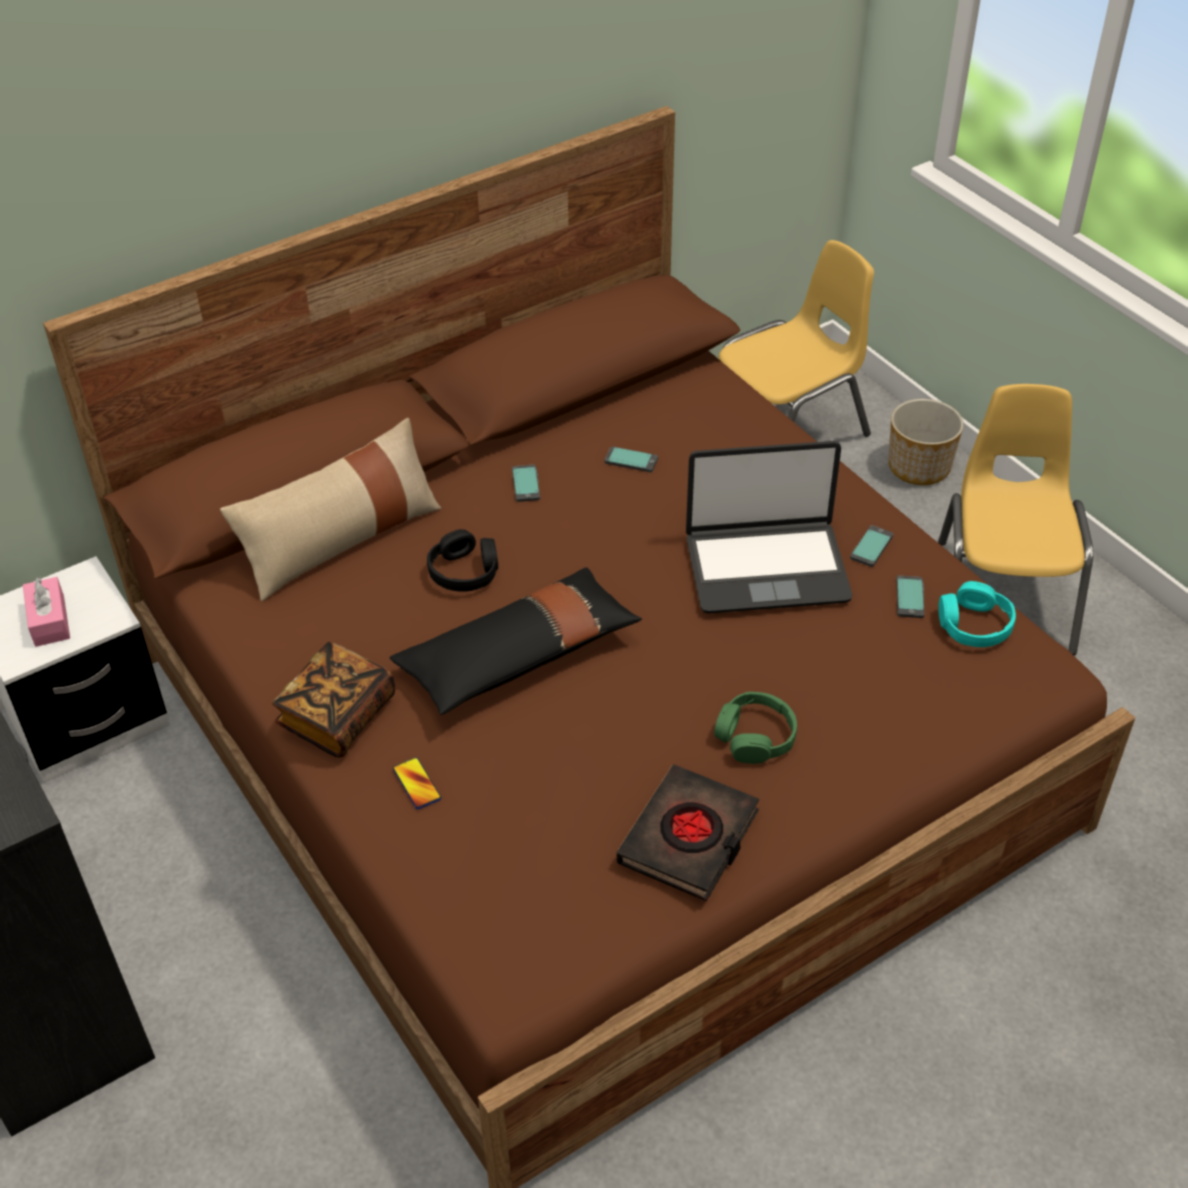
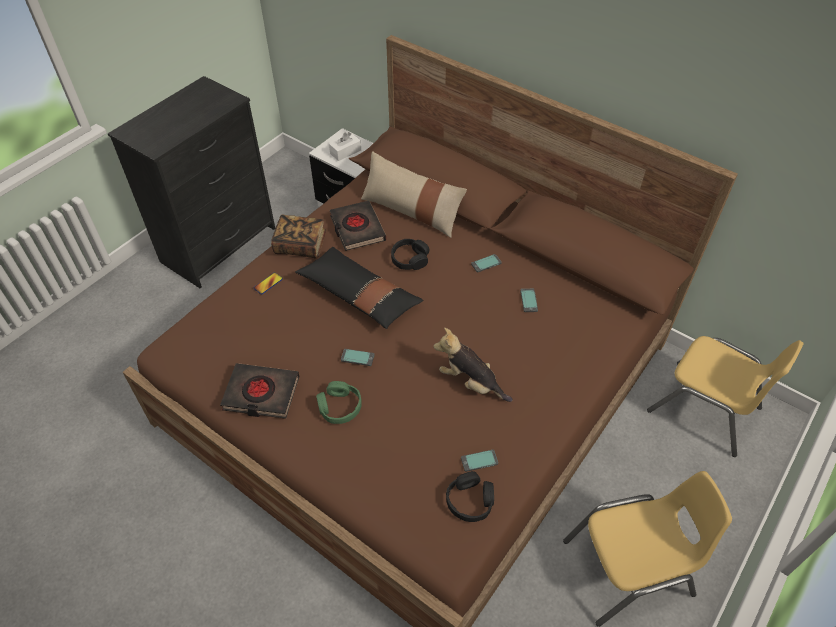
camera: 70 degrees right, 5 degrees up
pink tissue box [23,576,70,647] -> white tissue box [329,132,361,161]
laptop [686,441,853,613] -> plush toy [433,328,513,402]
phone [850,525,893,567] -> phone moved to [341,349,375,366]
planter [888,399,964,485] -> none
turquoise headphones [938,581,1016,647] -> black headphones [446,471,494,522]
none -> black book [329,201,386,251]

